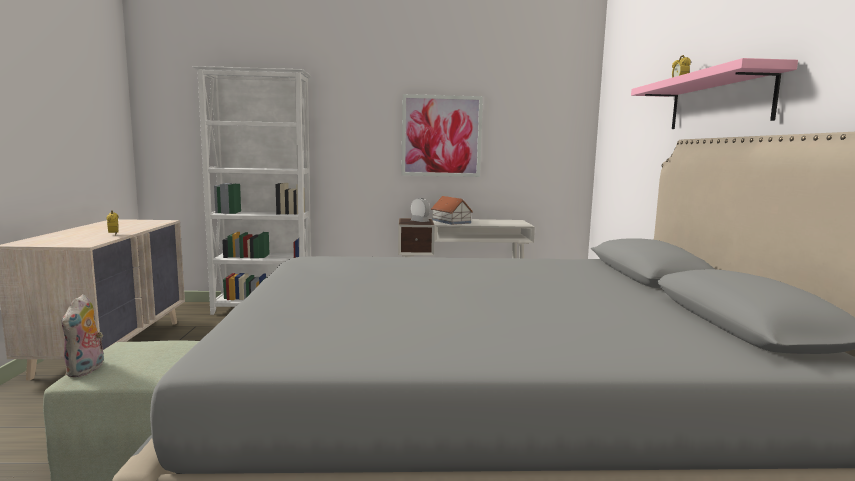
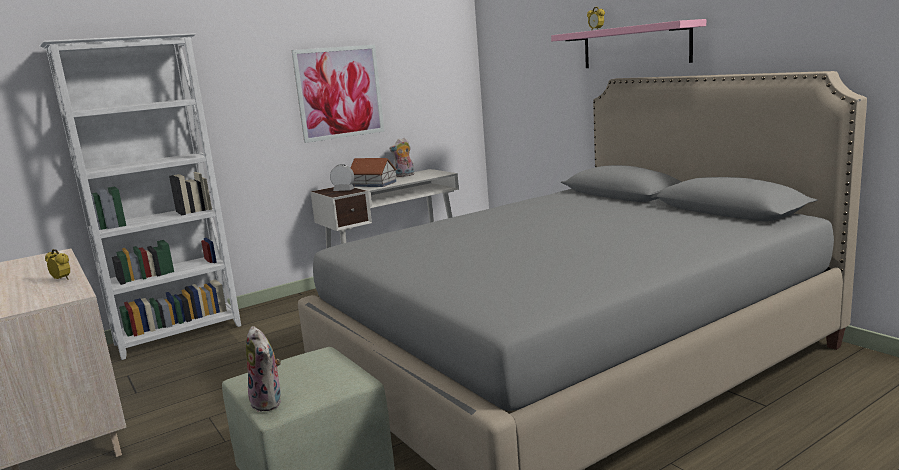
camera: 30 degrees left, 5 degrees up
none -> plush toy [389,138,414,177]

